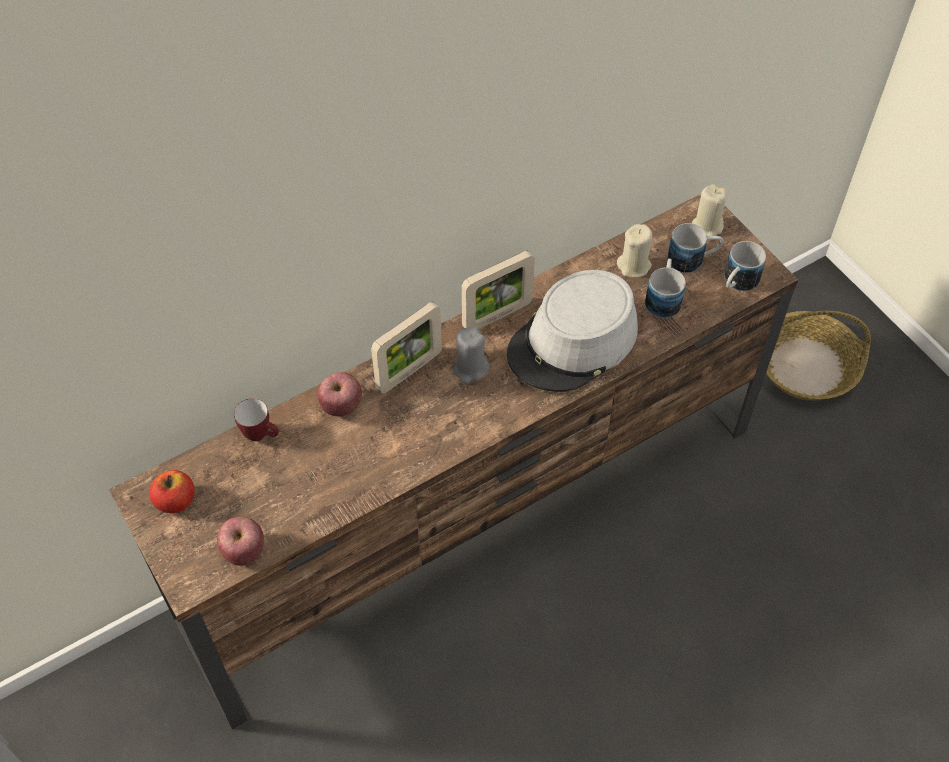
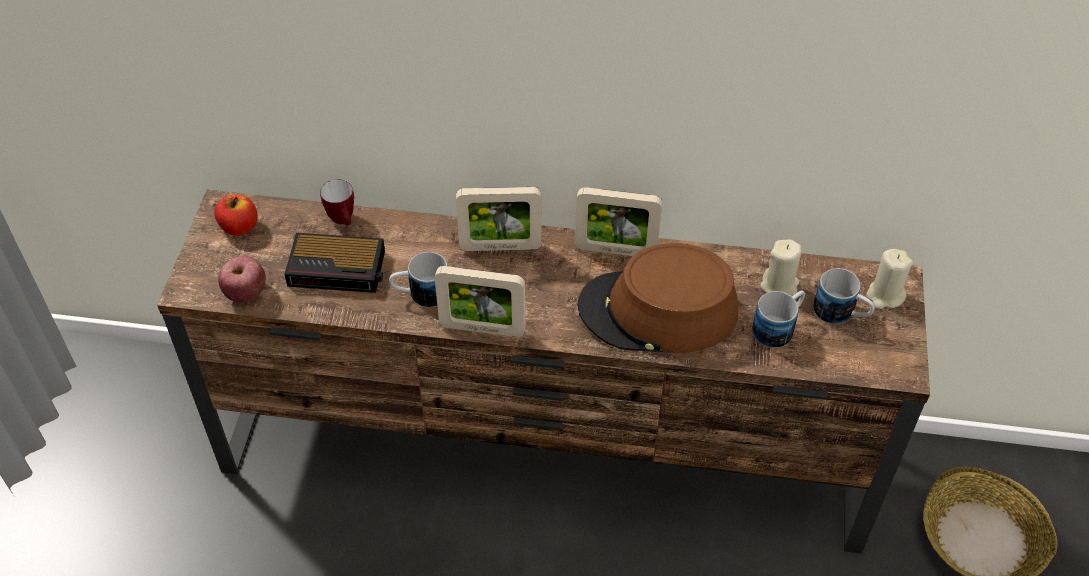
camera: 40 degrees right, 5 degrees down
apple [318,372,362,416] -> none
grey candle [453,327,489,384] -> none
grey hat [507,270,638,392] -> brown hat [578,243,738,354]
mug [724,241,766,291] -> mug moved to [389,252,448,308]
none -> alarm clock [284,233,385,293]
none -> picture frame [435,266,526,337]

